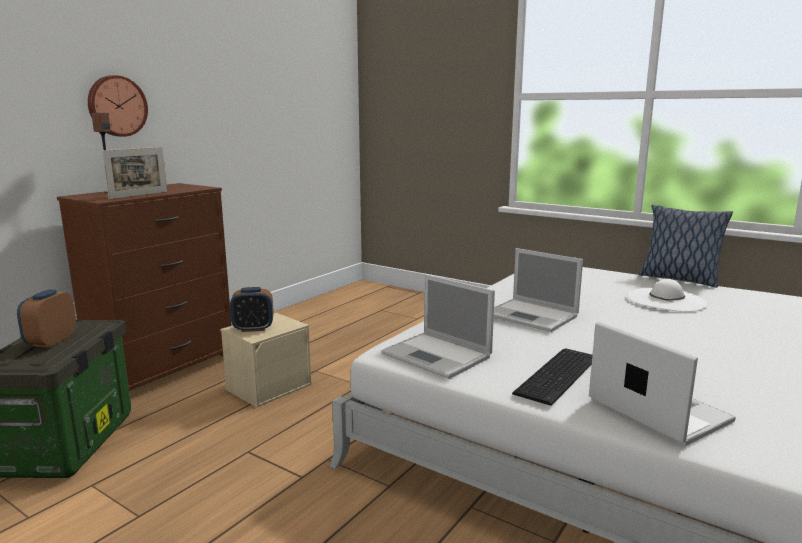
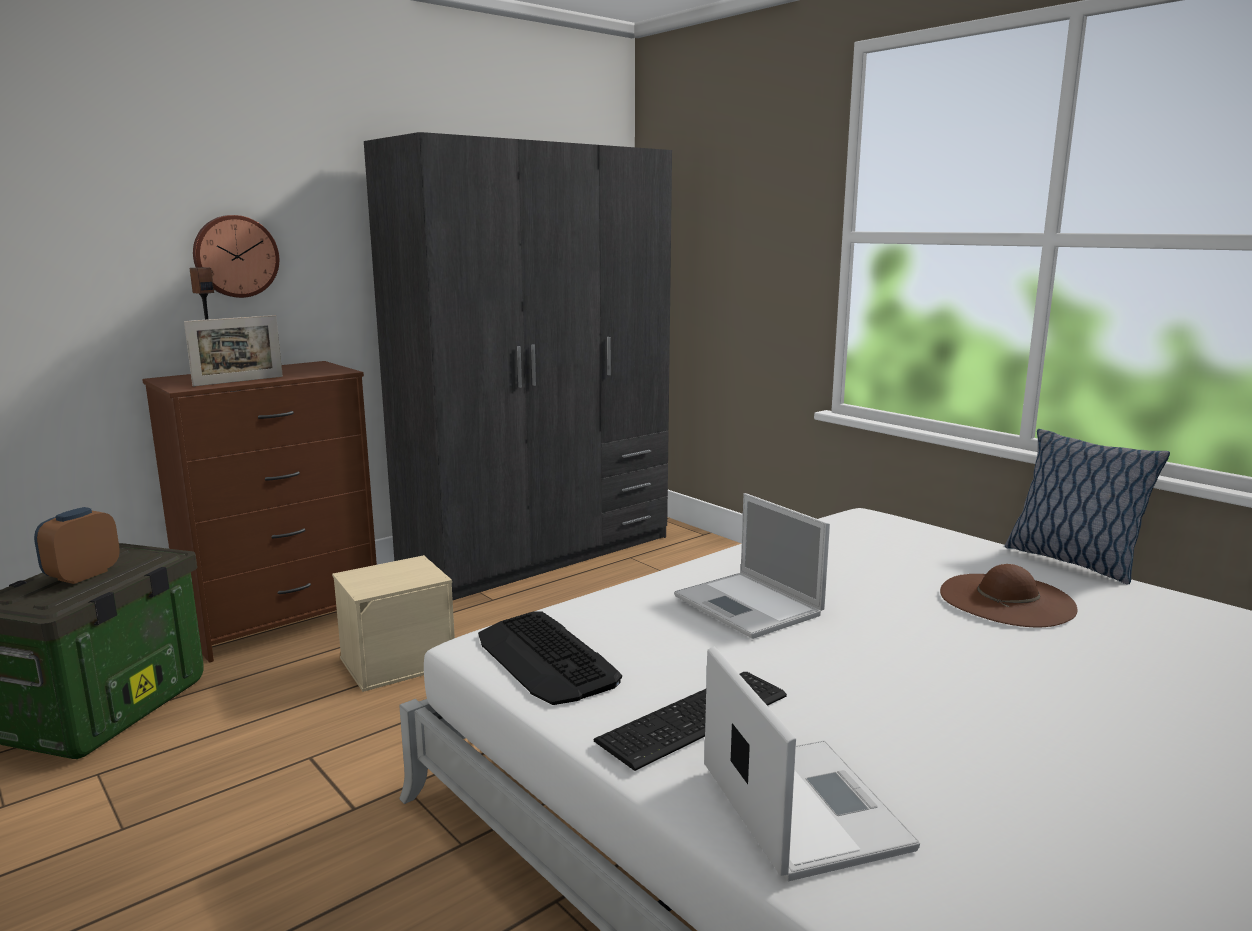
camera: 15 degrees right, 0 degrees up
alarm clock [230,287,274,332] -> none
laptop [381,274,495,379] -> keyboard [478,611,622,705]
white hat [627,279,708,312] -> brown hat [940,564,1077,628]
none -> grey wardrobe [364,132,672,600]

